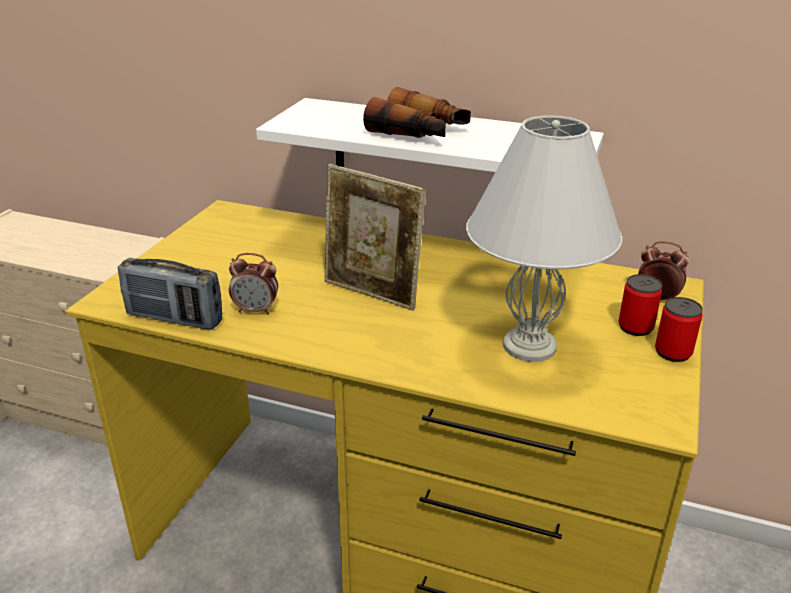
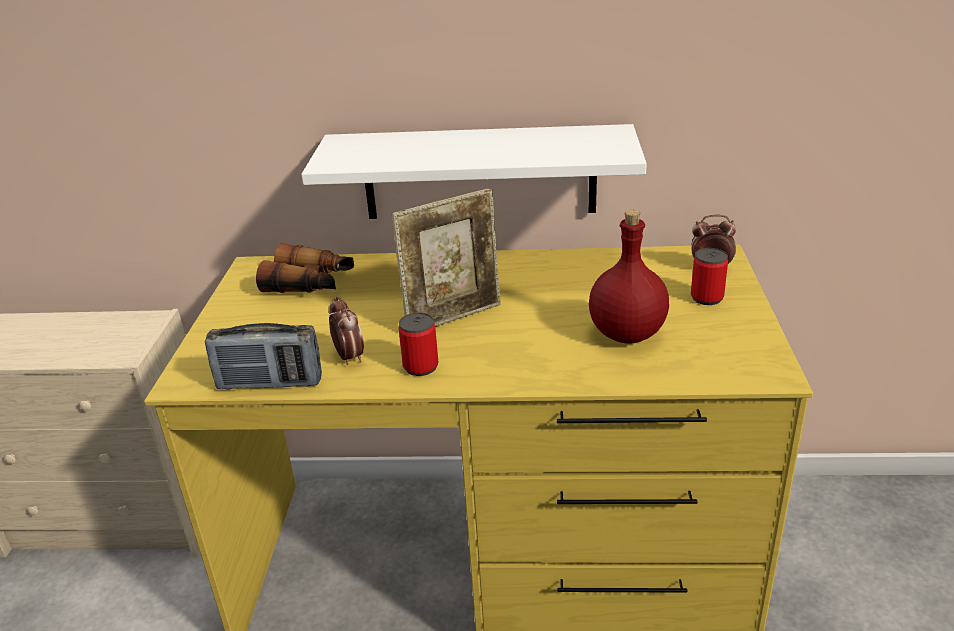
camera: 15 degrees left, 0 degrees up
alarm clock [229,253,278,315] -> alarm clock turned 105 degrees counterclockwise [328,296,364,365]
picture frame [324,164,426,311] -> picture frame turned 45 degrees counterclockwise [392,188,501,327]
binoculars [363,87,471,138] -> binoculars moved to [256,243,354,293]
white table lamp [466,116,622,362] -> red bottle [589,210,669,344]
can [655,297,703,362] -> can moved to [398,313,438,376]

